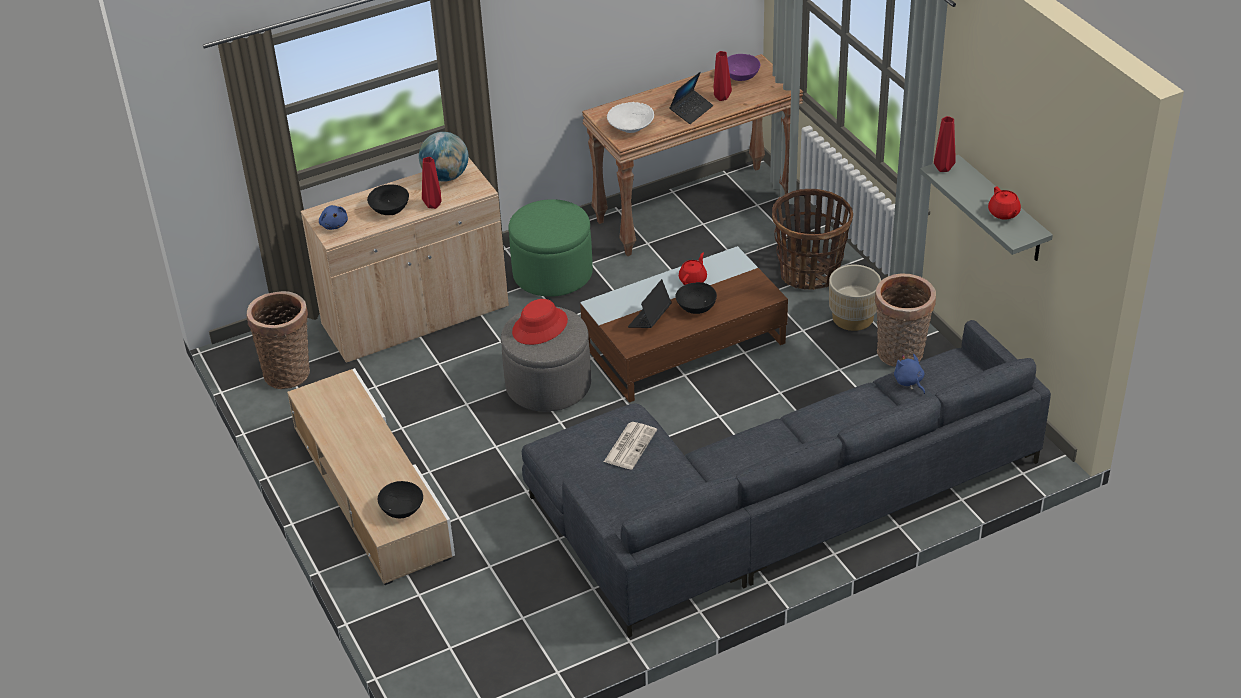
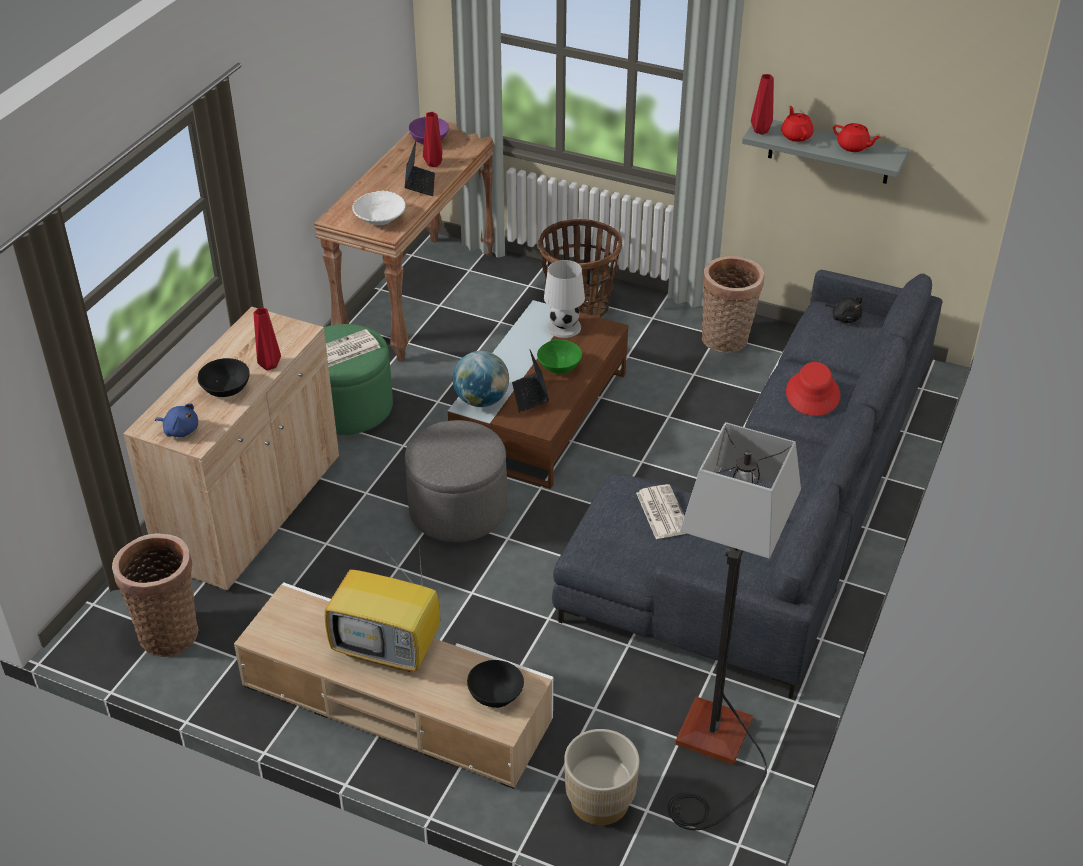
camera: 40 degrees left, 0 degrees up
globe [419,132,469,182] -> globe moved to [453,351,509,407]
red hat [512,299,568,345] -> red hat moved to [786,362,840,416]
black bowl [676,282,717,314] -> green bowl [537,340,582,374]
red teapot [679,253,707,285] -> red teapot moved to [781,106,814,142]
beige planter [829,265,881,331] -> beige planter moved to [564,729,639,825]
blue plush toy [894,354,925,394] -> none
none -> television [325,543,440,672]
none -> newspaper [326,329,381,367]
none -> white table lamp [544,260,585,338]
none -> floor lamp [668,422,801,830]
none -> black plush toy [825,297,862,323]

